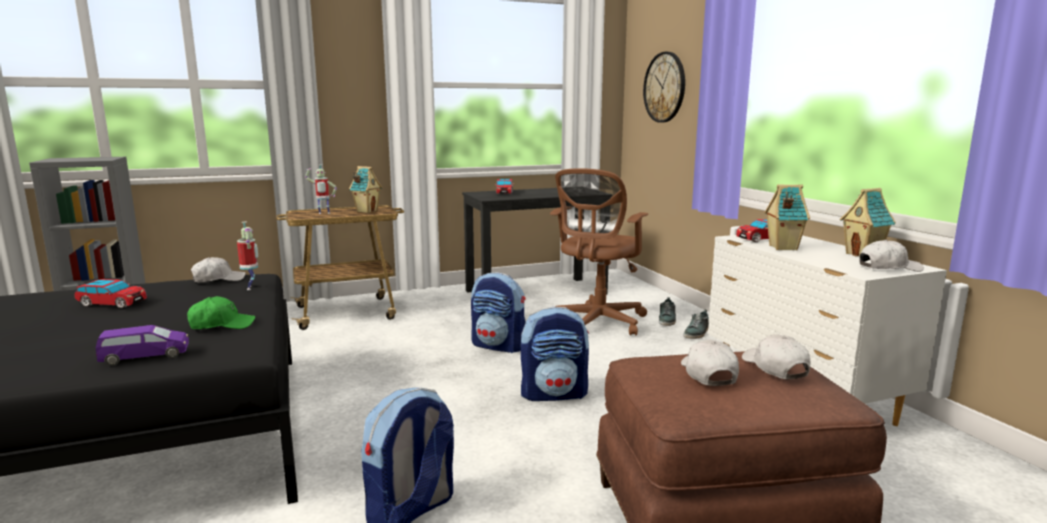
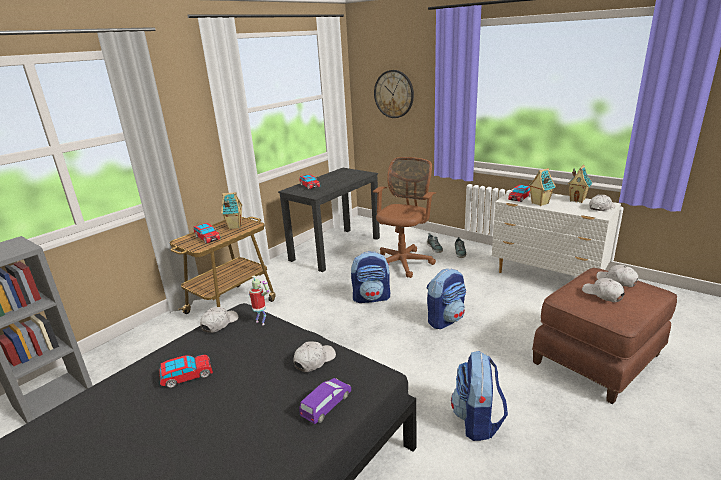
camera: 30 degrees left, 10 degrees up
green cap [187,296,256,329] -> white cap [293,341,336,372]
toy robot [305,165,337,214] -> toy car [194,223,221,243]
brown office chair [550,168,648,336] -> brown office chair turned 150 degrees counterclockwise [373,157,436,278]

